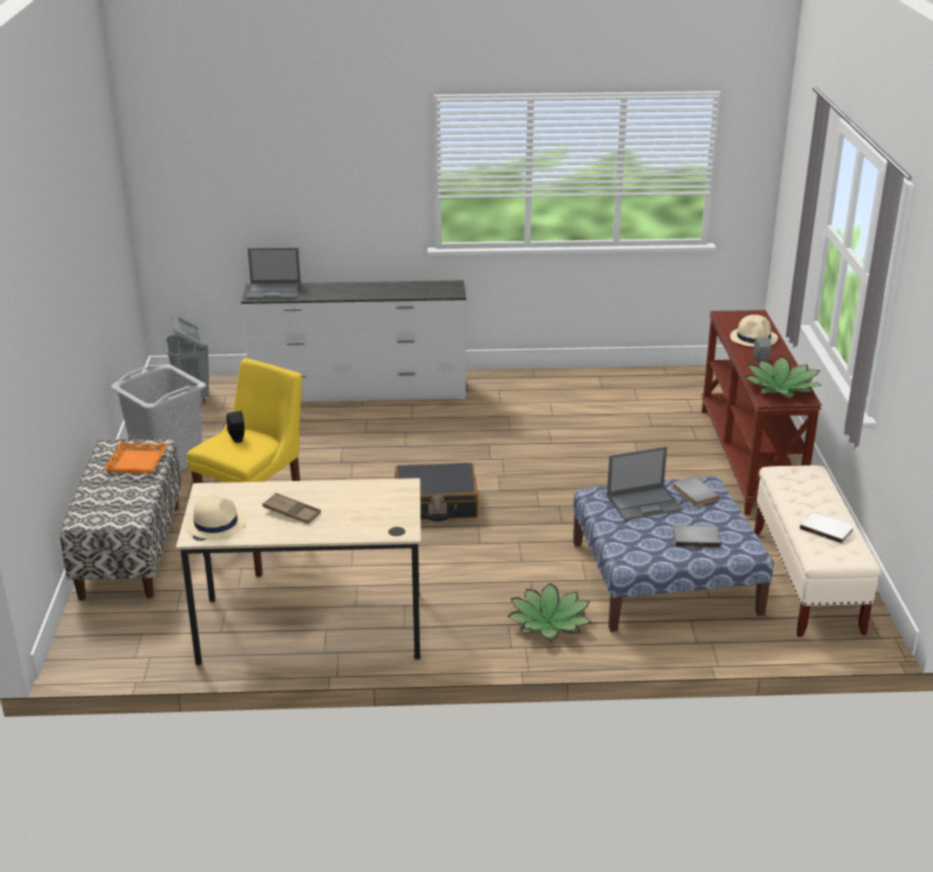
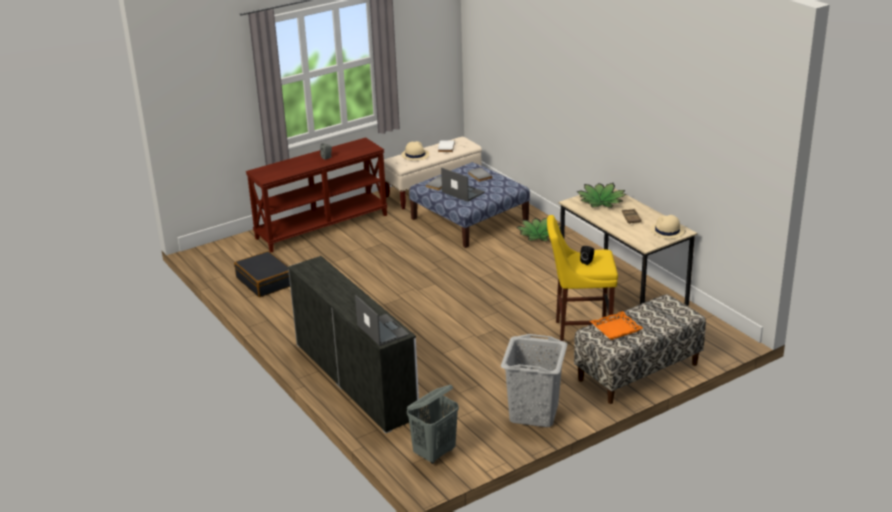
camera: 120 degrees left, 0 degrees up
black suitcase [395,463,478,522] -> black suitcase moved to [234,251,290,297]
beige hat [730,315,778,347] -> beige hat moved to [401,141,430,160]
potted plant [744,356,821,398] -> potted plant moved to [577,183,626,208]

